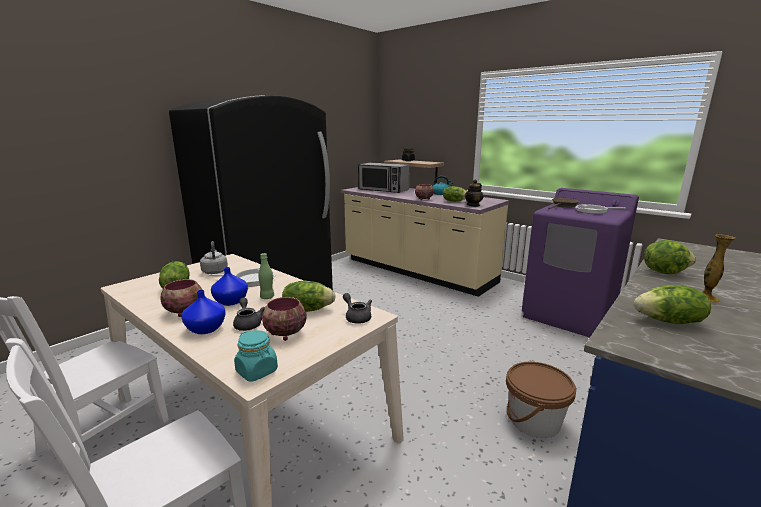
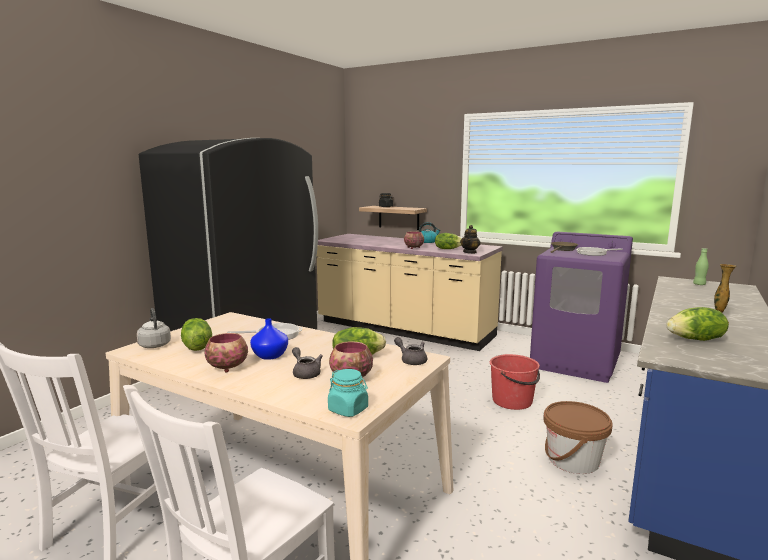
camera: 10 degrees left, 5 degrees down
blue vase [182,290,226,334] -> none
grey kettle [200,241,228,274] -> grey kettle moved to [137,308,171,348]
green bottle [258,253,274,299] -> green bottle moved to [693,248,709,285]
microwave [358,163,410,193] -> none
lettuce [644,240,696,274] -> none
none -> red bucket [490,354,540,410]

